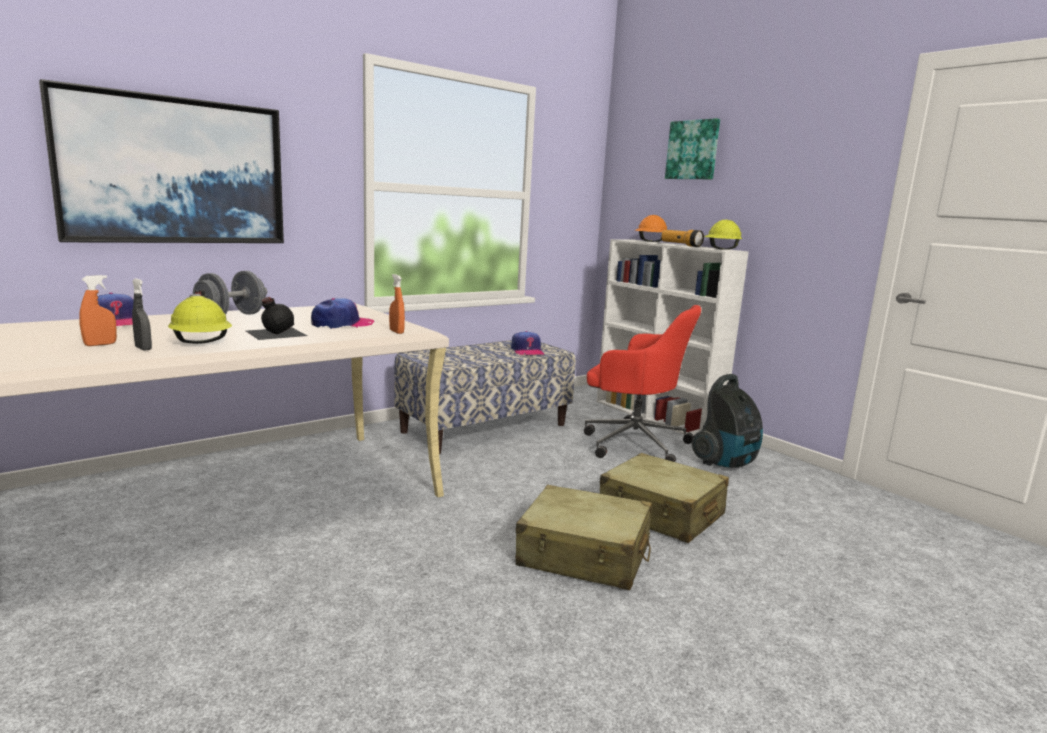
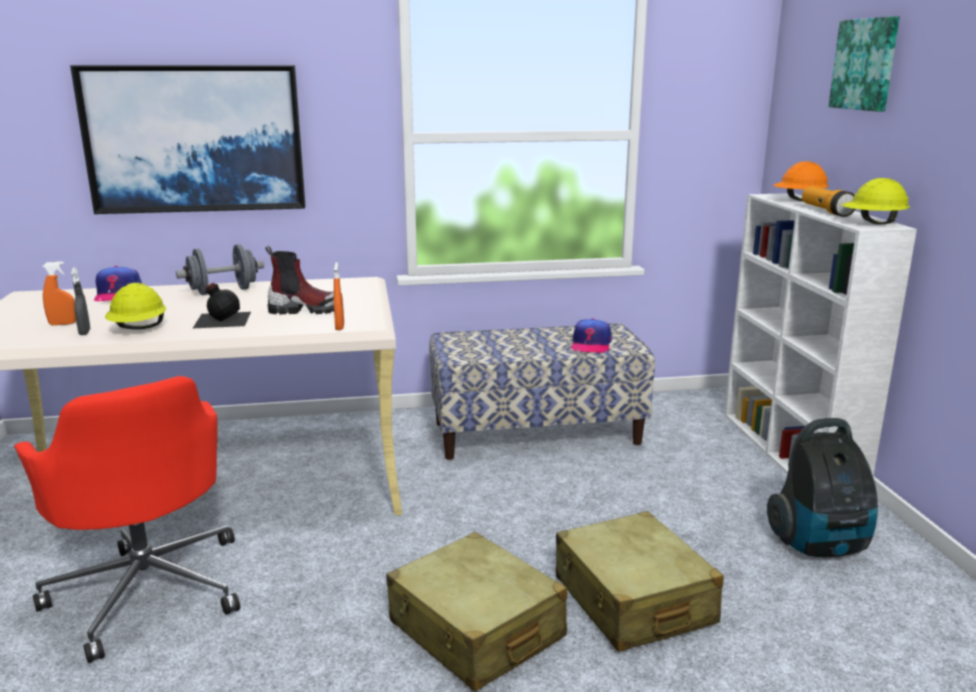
camera: 30 degrees right, 5 degrees up
cap [311,298,374,329] -> boot [265,246,334,314]
red office chair [584,305,701,462] -> red office chair moved to [14,376,240,663]

